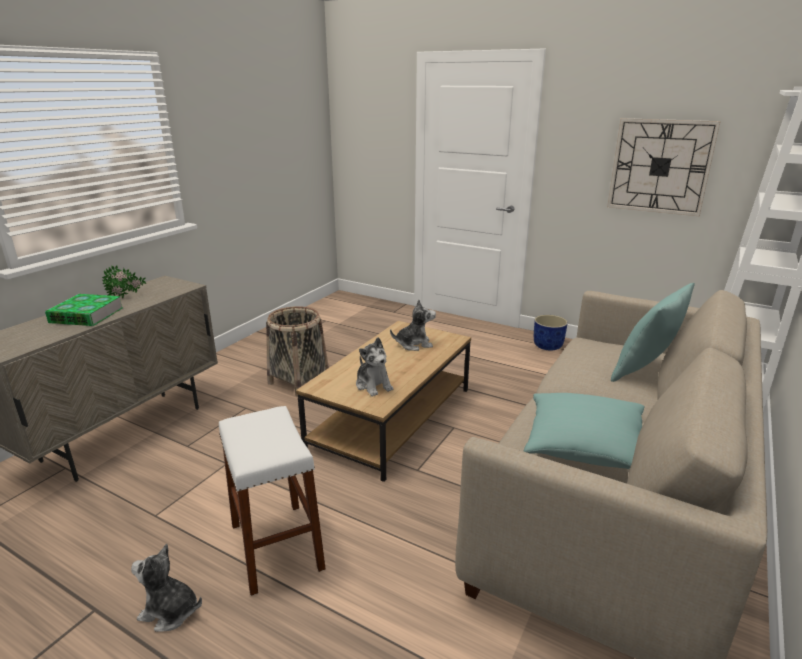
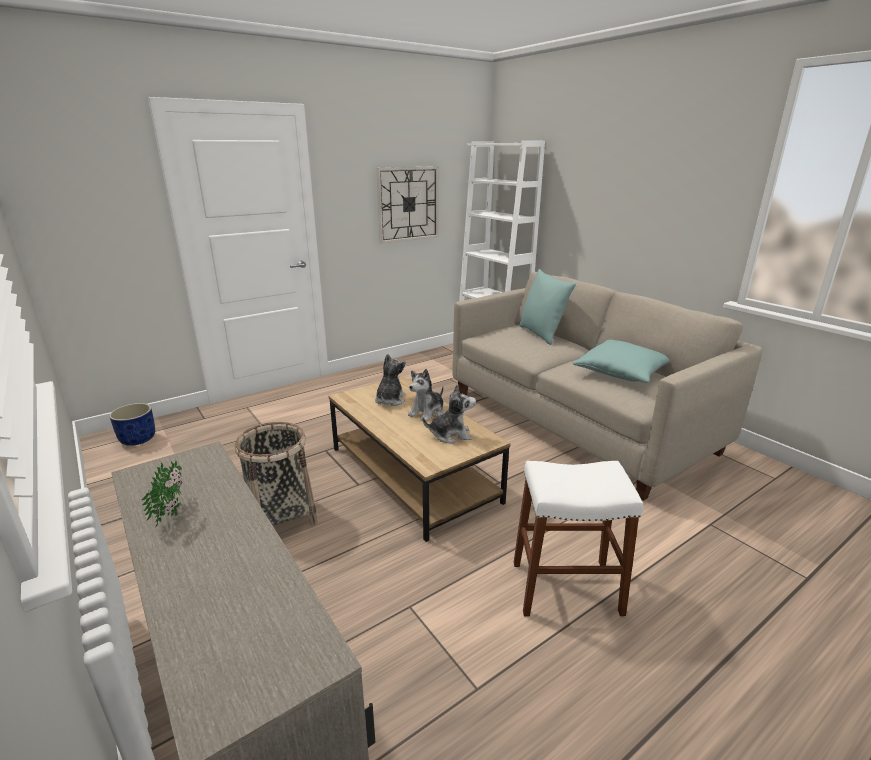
camera: 65 degrees left, 0 degrees up
book [45,294,123,326] -> none
plush toy [131,544,202,632] -> plush toy moved to [408,369,444,422]
blue planter [534,315,568,351] -> blue planter moved to [109,403,155,446]

